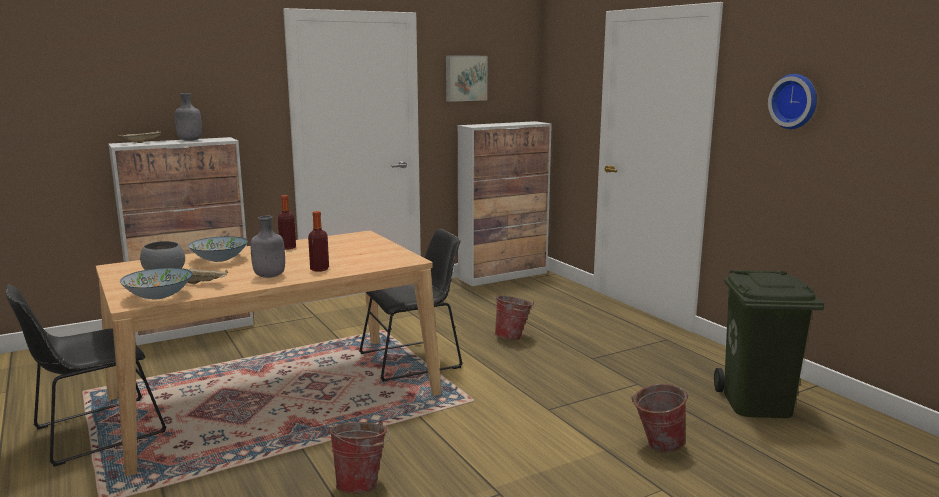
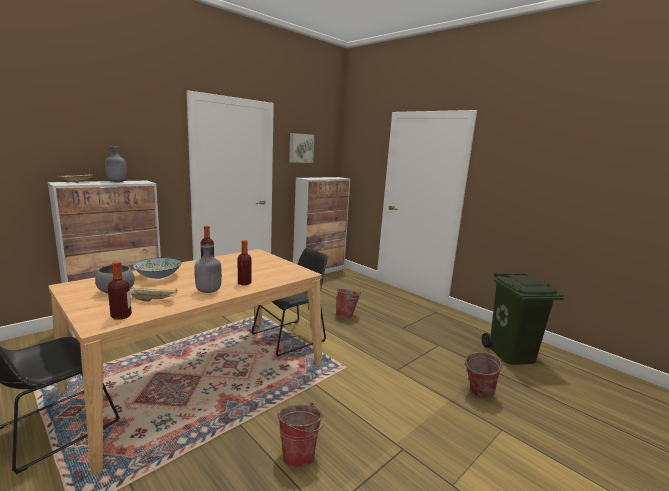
camera: 15 degrees left, 0 degrees up
bowl [120,268,192,299] -> bottle [108,261,132,320]
wall clock [768,74,817,129] -> none

